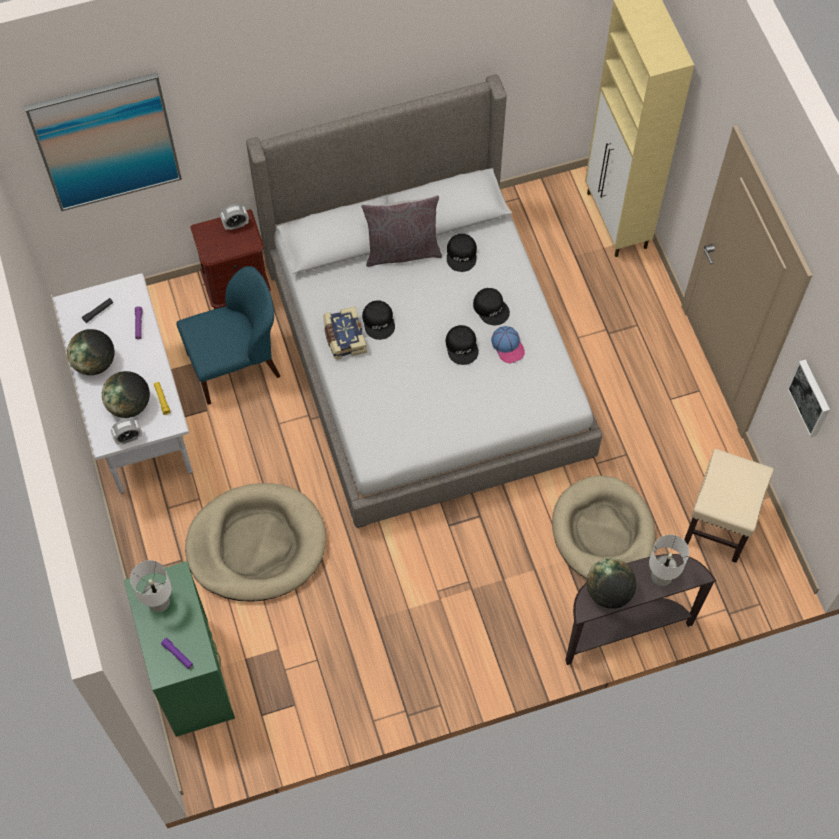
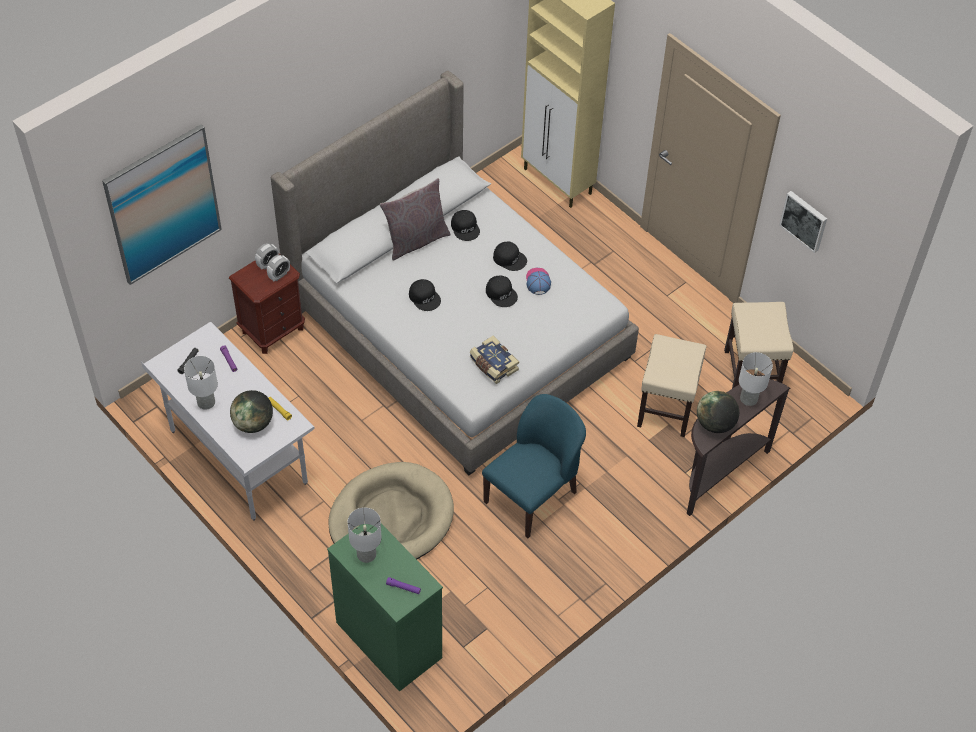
camera: 25 degrees left, 10 degrees down
globe [67,329,114,375] -> white table lamp [184,356,218,410]
alarm clock [111,418,142,445] -> alarm clock moved to [267,255,290,282]
blue chair [176,266,281,405] -> blue chair moved to [482,394,586,538]
book [323,307,367,360] -> book moved to [470,336,519,384]
cap [491,326,525,364] -> cap turned 135 degrees counterclockwise [526,268,551,295]
beige dog bed [552,476,655,579] -> beige stool [637,334,706,437]

